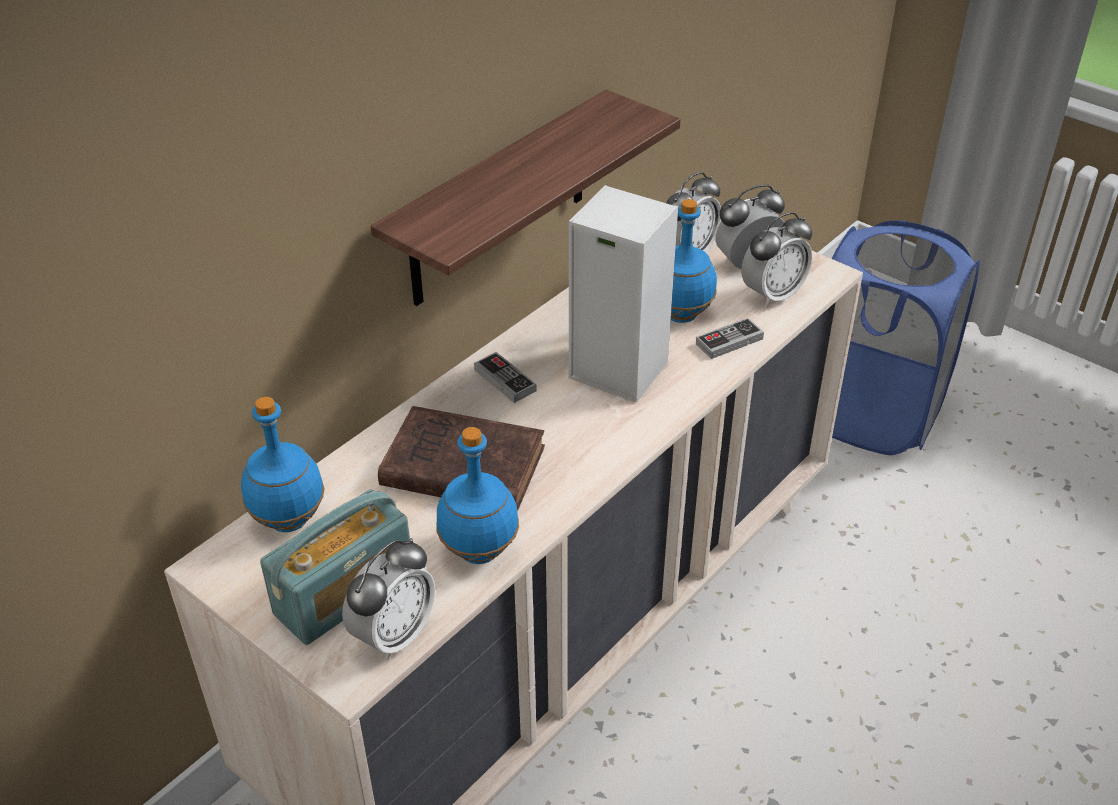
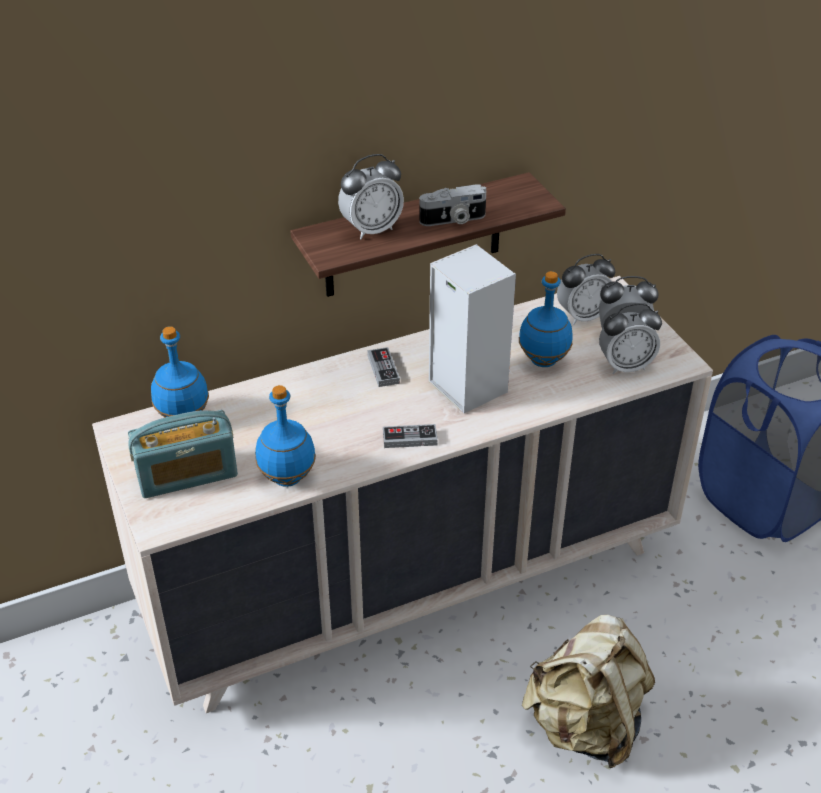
camera: 25 degrees right, 0 degrees up
alarm clock [342,538,435,660] -> alarm clock moved to [338,154,404,239]
brown book [378,406,545,512] -> none
game controller [696,318,764,359] -> game controller moved to [383,424,438,448]
none -> camera [419,184,486,226]
none -> beige backpack [522,615,655,768]

